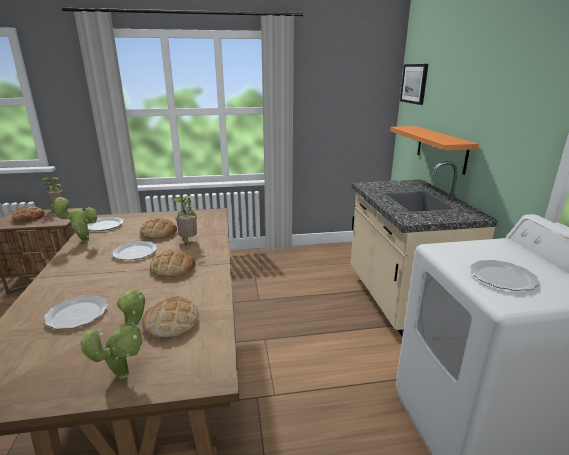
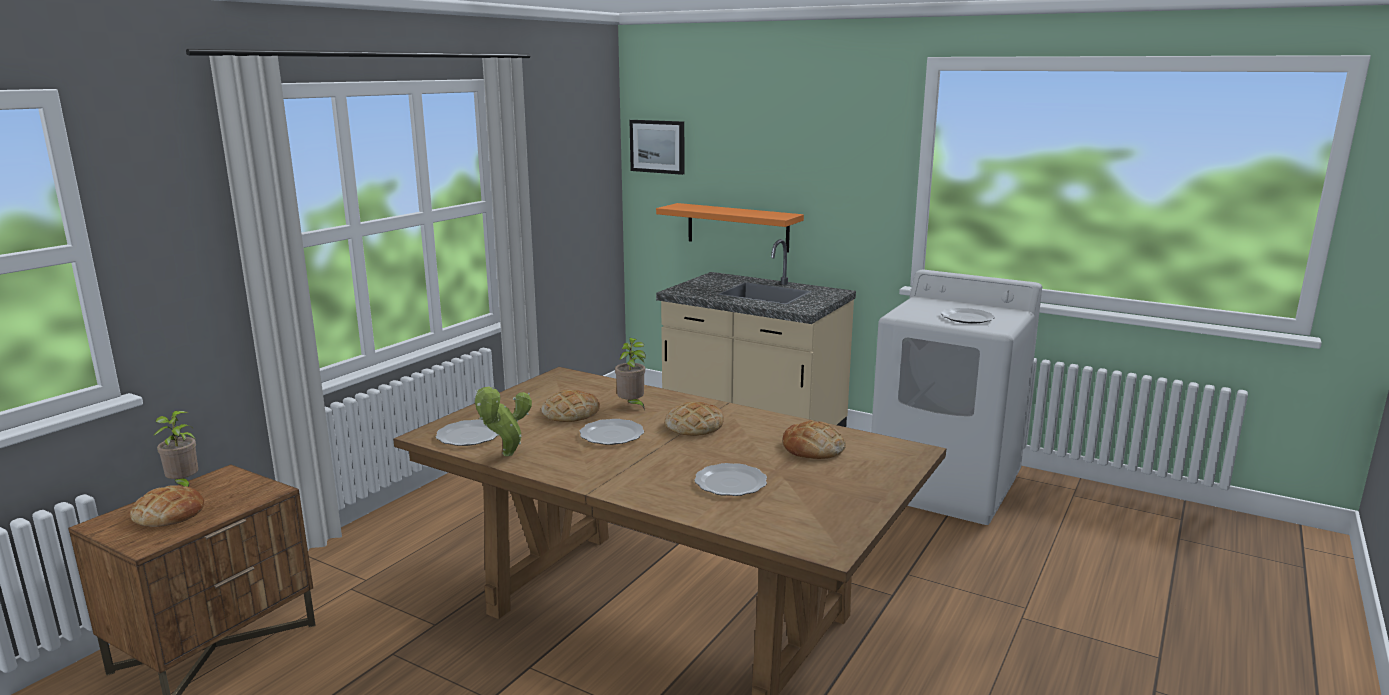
camera: 50 degrees left, 5 degrees down
potted plant [80,289,145,379] -> none

